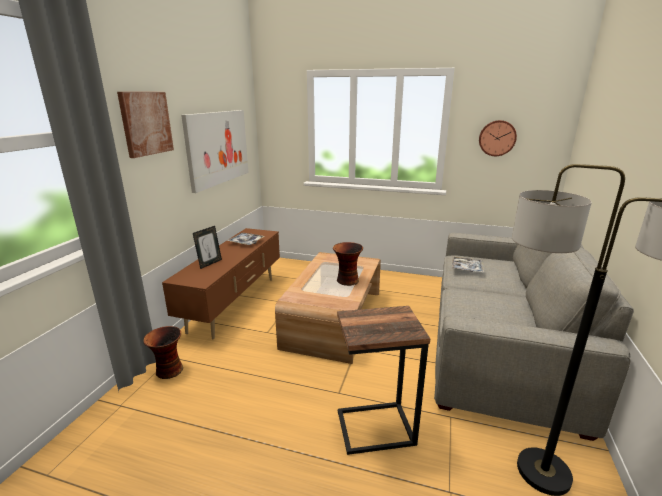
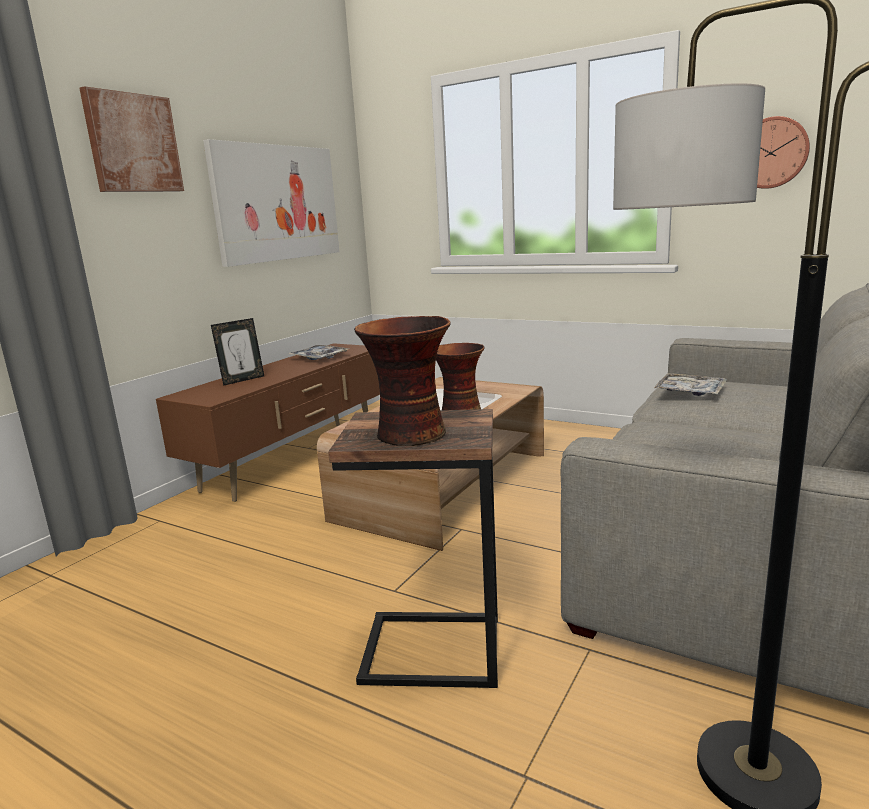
camera: 15 degrees right, 5 degrees down
vase [143,326,183,379] -> vase moved to [354,316,451,446]

